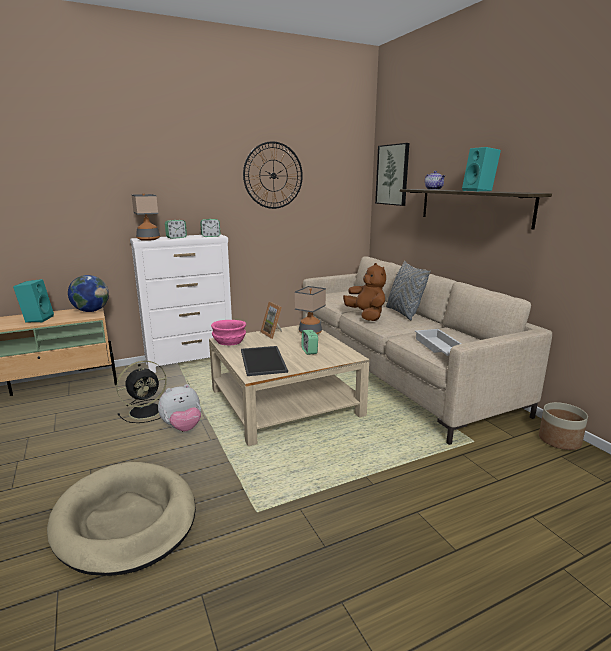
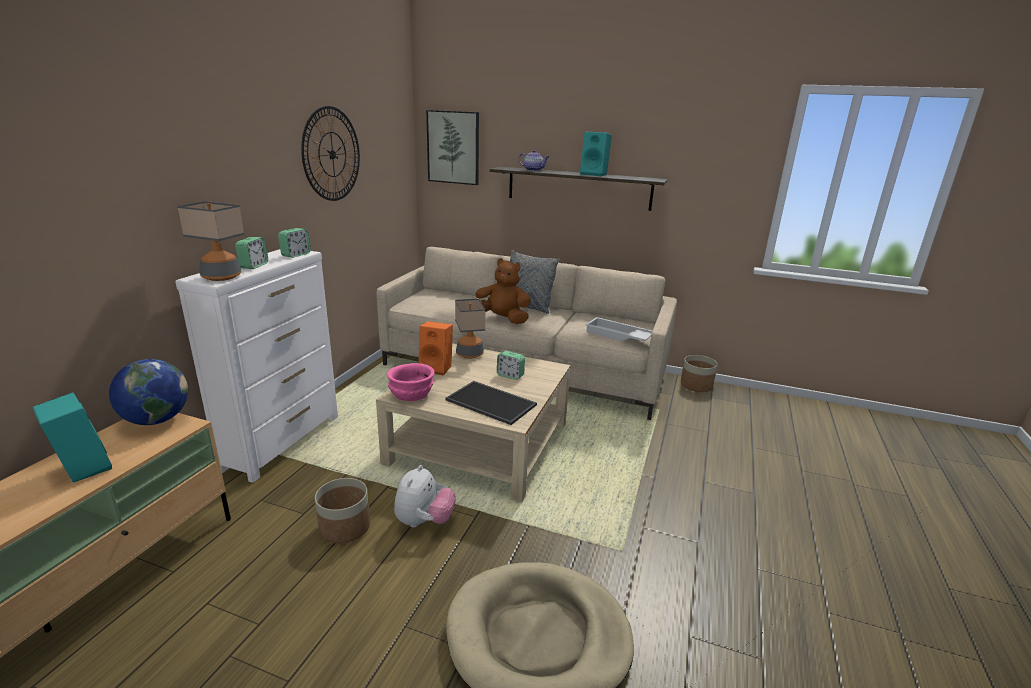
camera: 45 degrees left, 5 degrees up
black fan [116,361,167,423] -> planter [315,478,370,544]
picture frame [260,302,282,339] -> orange speaker [419,321,453,375]

